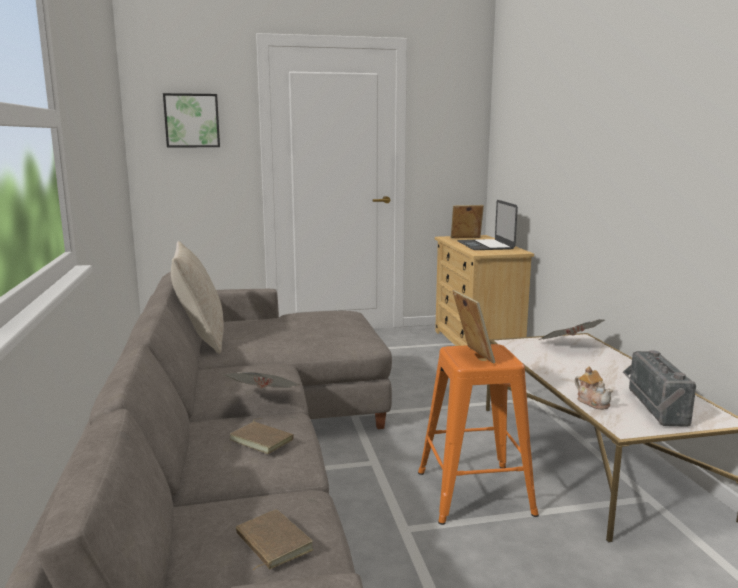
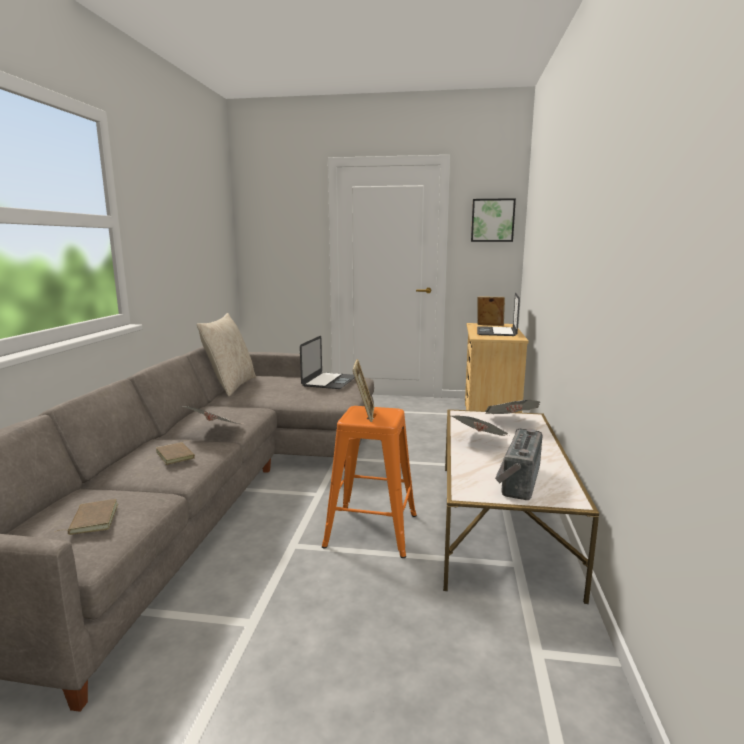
camera: 20 degrees right, 0 degrees up
picture [163,93,220,147] -> picture moved to [471,198,516,242]
teapot [575,366,613,410] -> none
none -> laptop [300,336,355,389]
none -> newspaper [451,416,509,436]

